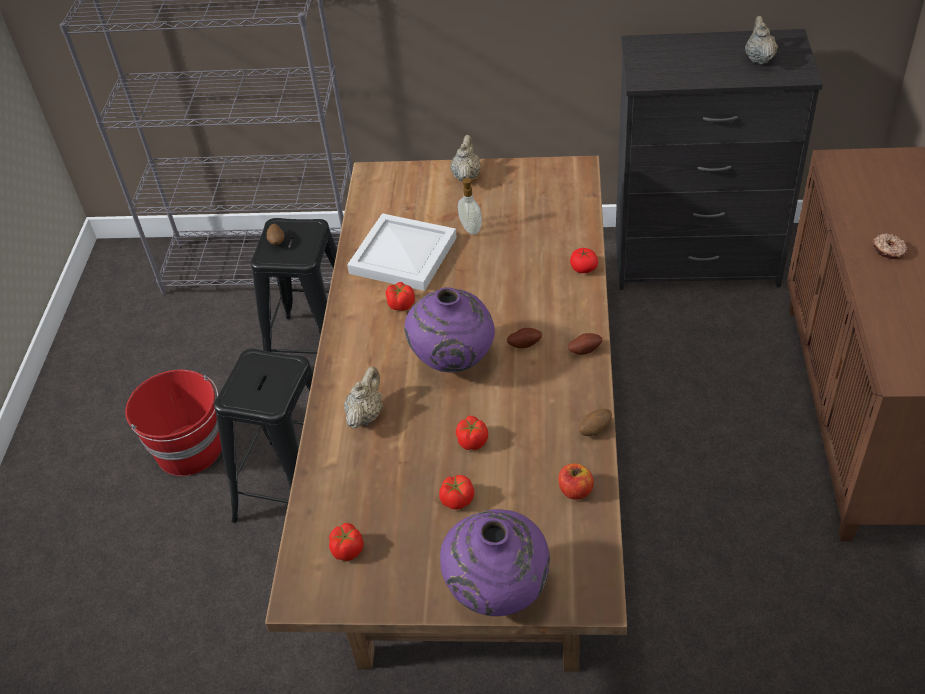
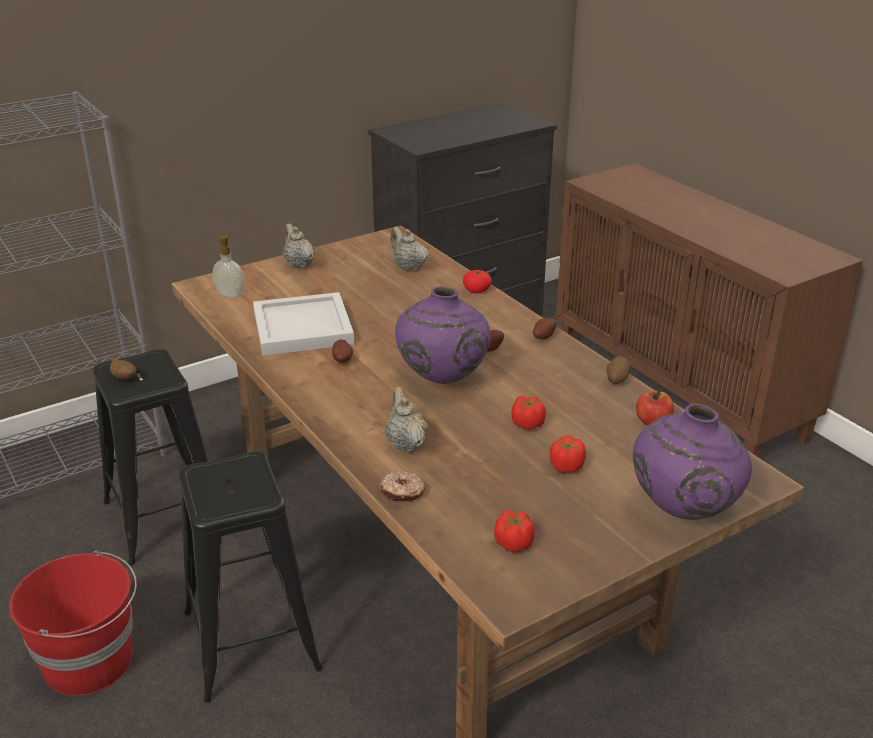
camera: 40 degrees left, 15 degrees down
tomato [386,282,415,311] -> potato [332,339,353,362]
soap dispenser [458,178,482,234] -> soap dispenser moved to [213,235,244,298]
beige teapot [745,16,778,64] -> beige teapot moved to [390,227,429,270]
donut [872,233,908,259] -> donut moved to [380,471,425,501]

